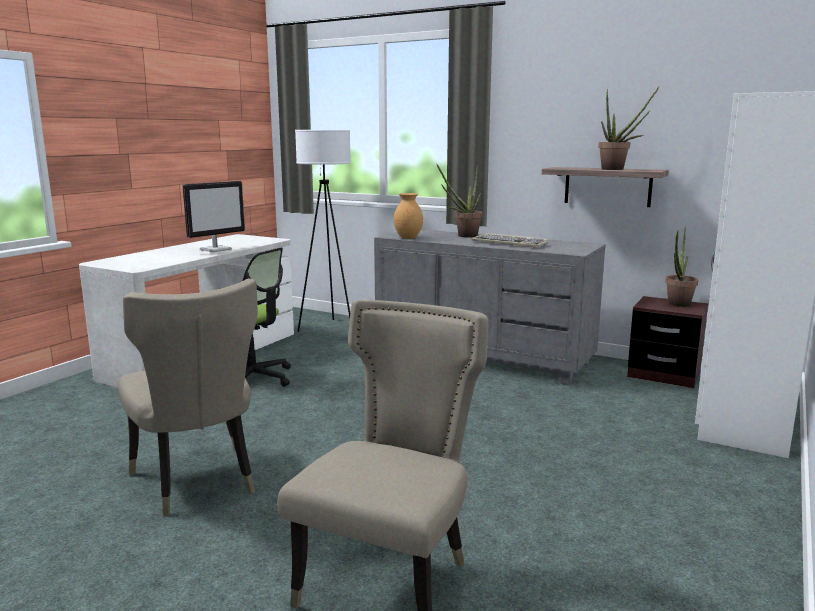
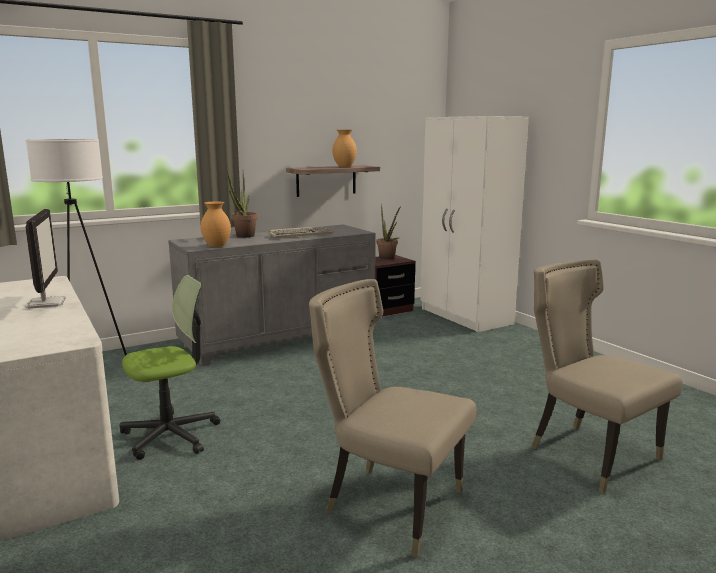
camera: 60 degrees left, 0 degrees up
beige chair [118,278,258,517] -> beige chair turned 150 degrees counterclockwise [309,279,477,558]
potted plant [598,86,660,170] -> brown vase [332,130,357,167]

